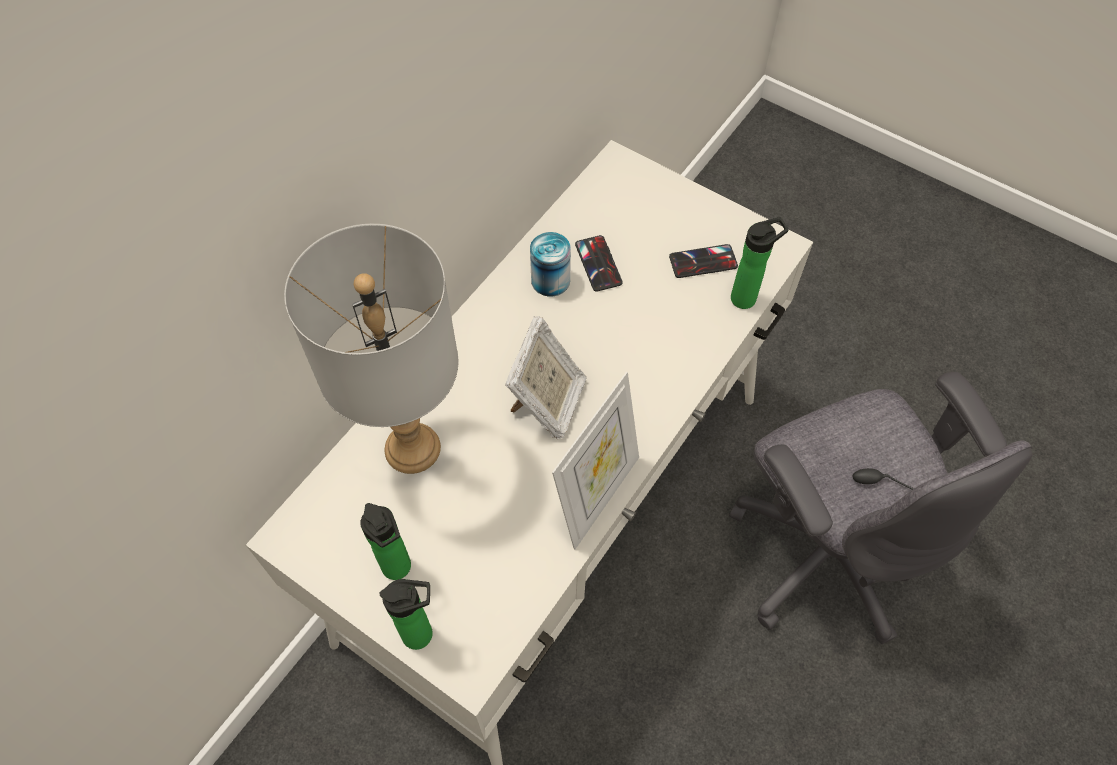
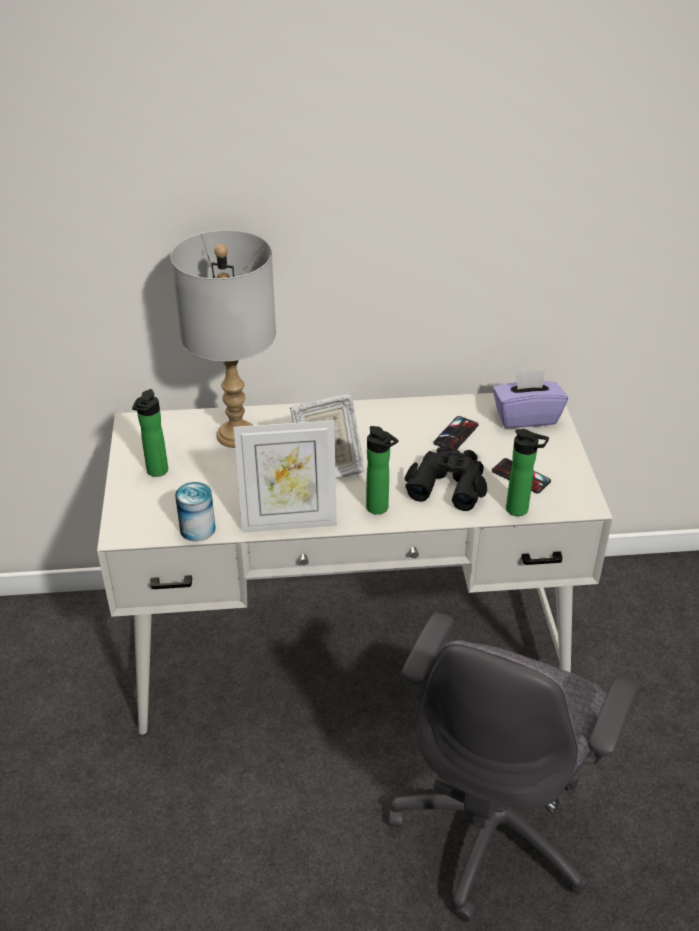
camera: 50 degrees right, 20 degrees down
bottle [379,579,433,650] -> bottle moved to [366,426,398,514]
can [530,232,571,297] -> can moved to [175,482,216,541]
none -> black binoculars [405,445,487,511]
none -> purple tissue box [492,370,568,428]

